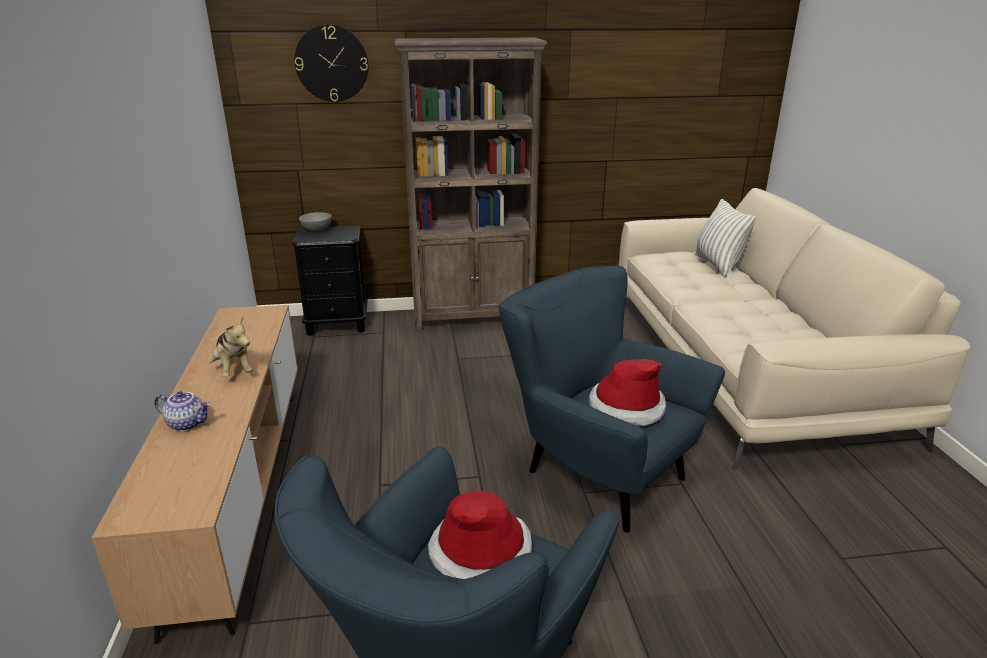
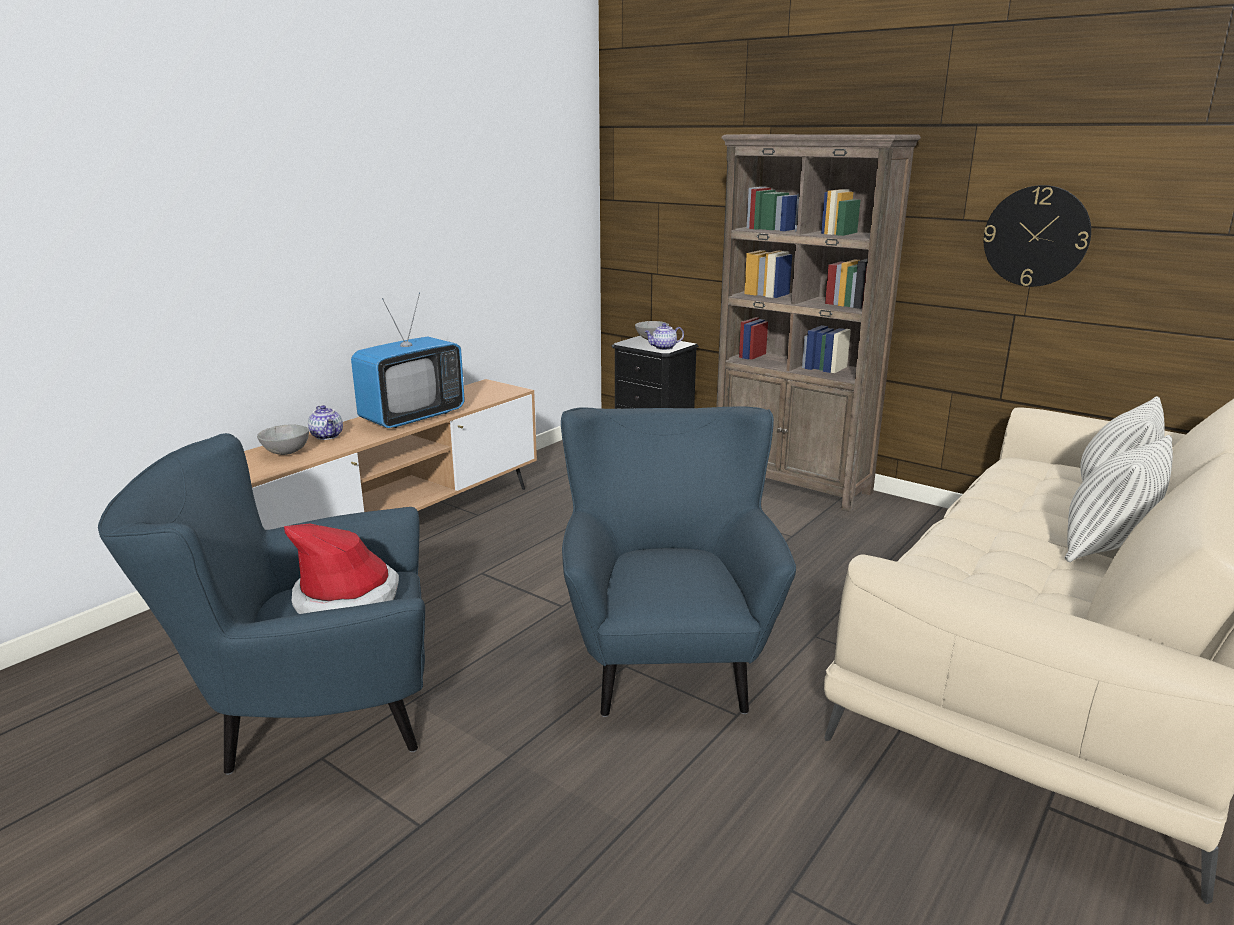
camera: 45 degrees right, 5 degrees down
plush toy [207,316,253,377] -> television [351,293,465,428]
wall clock [295,24,369,102] -> wall clock moved to [984,185,1091,287]
hat [589,359,666,426] -> none
none -> grey bowl [257,424,309,455]
none -> teapot [644,323,684,350]
none -> pillow [1065,435,1173,562]

